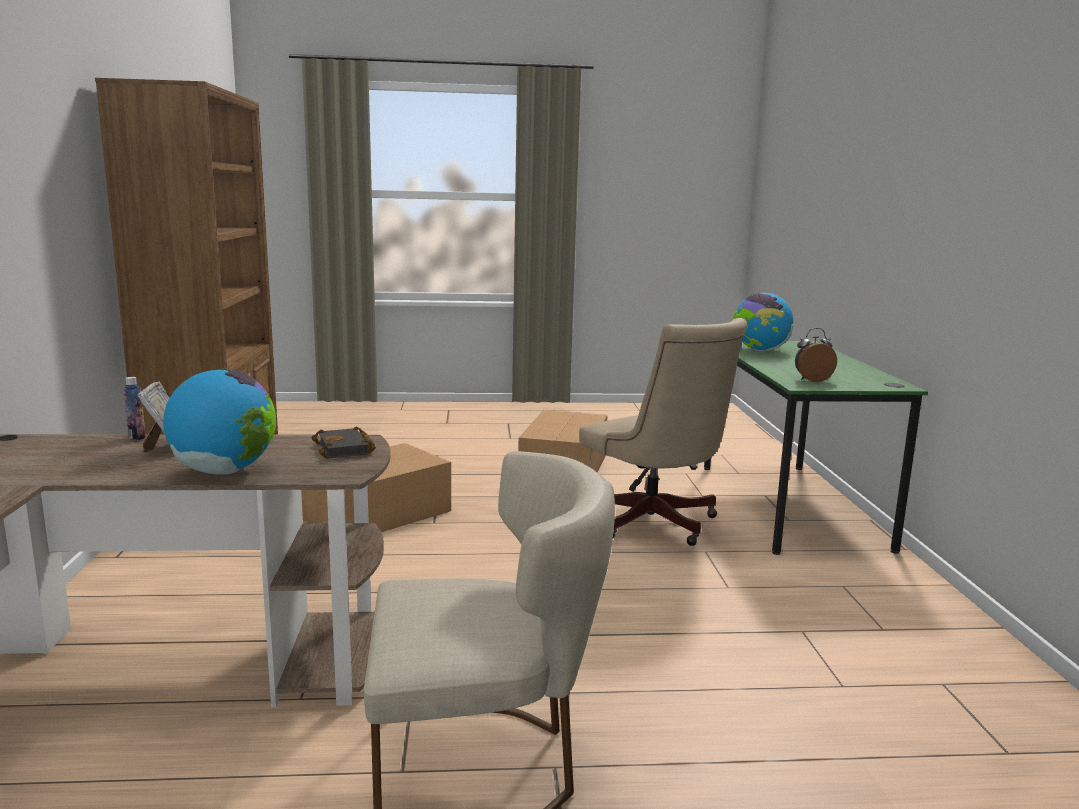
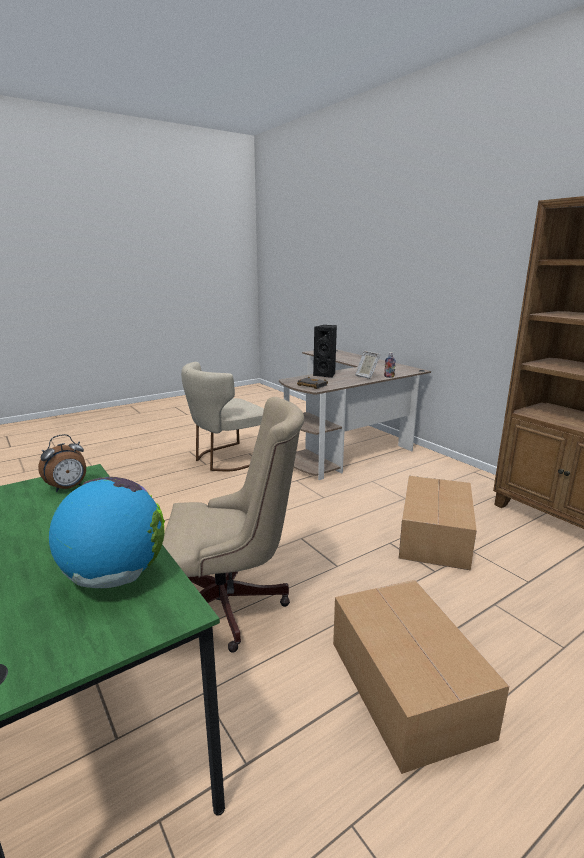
camera: 150 degrees right, 5 degrees up
globe [163,369,276,475] -> black speaker [313,325,337,378]
beige office chair [579,318,748,546] -> beige office chair turned 150 degrees clockwise [162,397,304,653]

